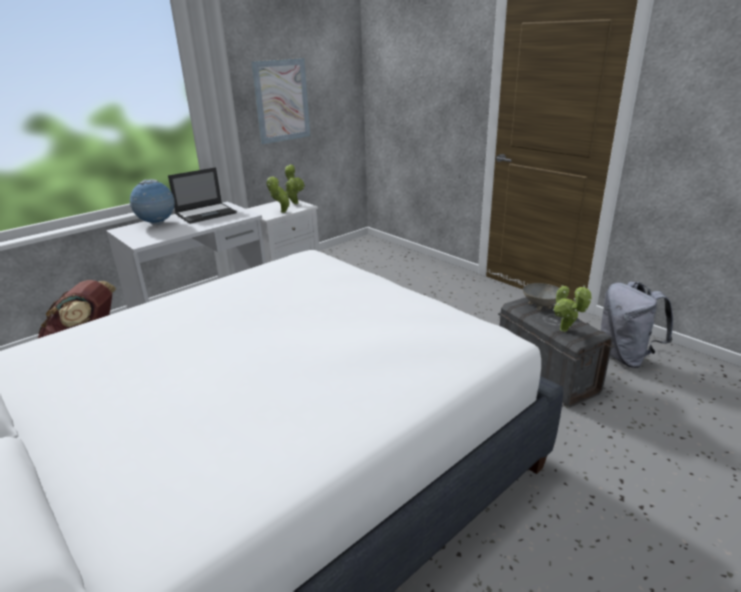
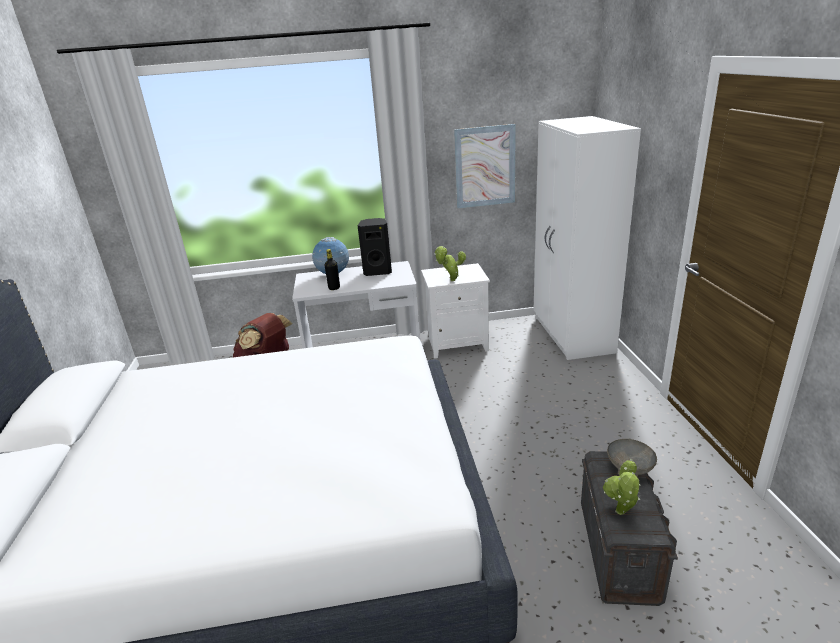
camera: 35 degrees right, 0 degrees up
laptop [168,167,237,224] -> black speaker [358,218,392,276]
potted plant [285,165,305,204] -> none
grey backpack [601,281,673,368] -> none
none -> black bottle [325,249,340,290]
none -> white wardrobe [534,116,641,360]

